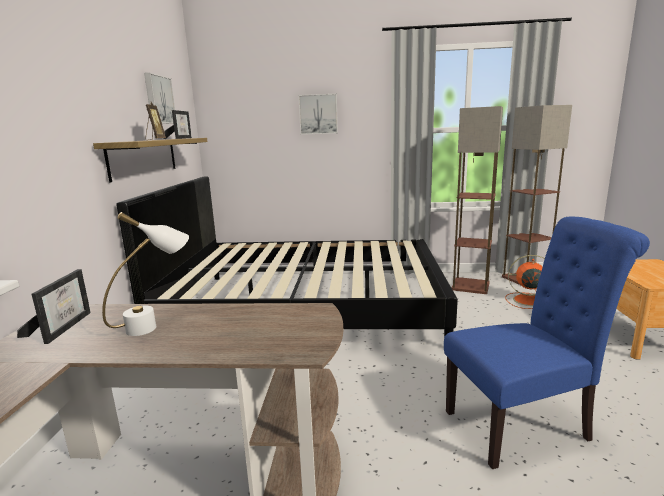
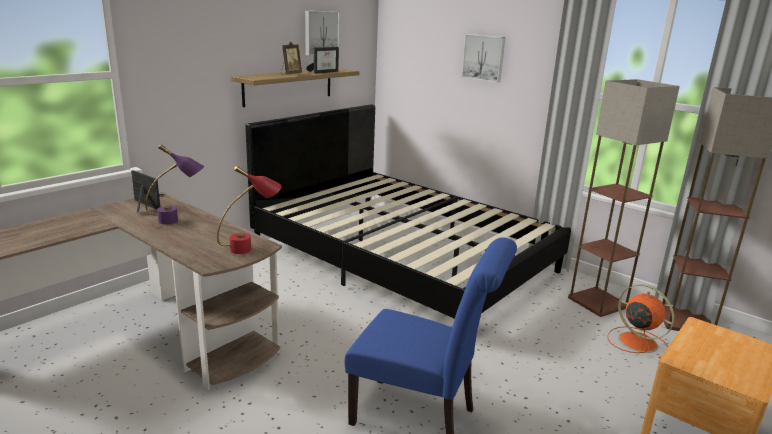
camera: 35 degrees right, 5 degrees up
picture frame [17,269,91,344] -> picture frame turned 90 degrees counterclockwise [131,170,160,212]
white table lamp [102,212,189,336] -> purple table lamp [145,144,205,224]
none -> red table lamp [217,166,282,254]

